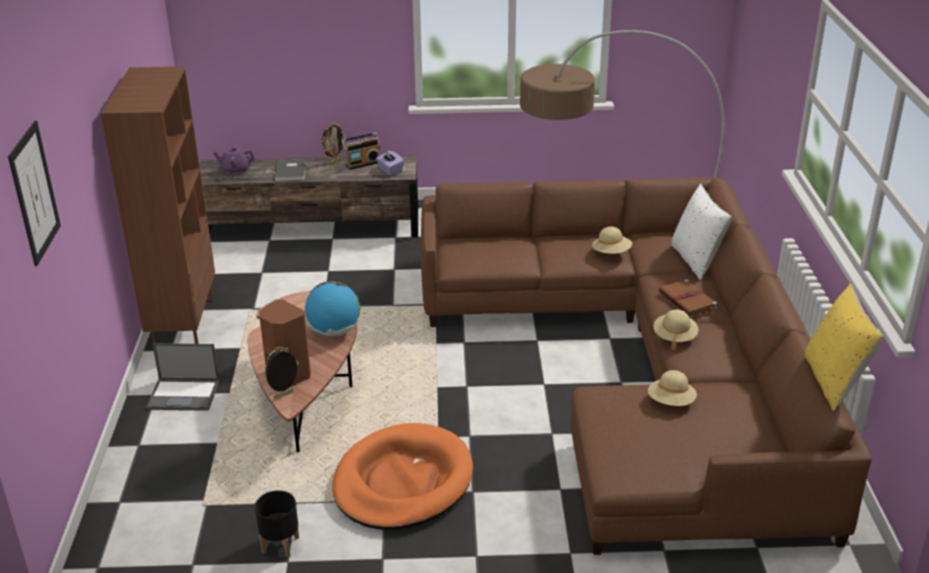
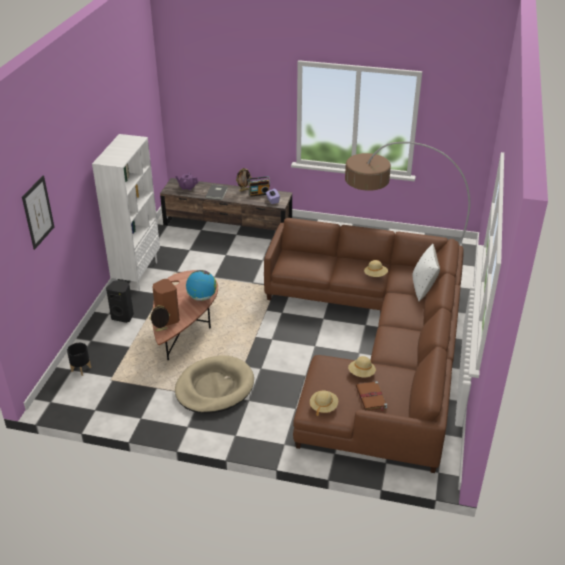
camera: 15 degrees right, 5 degrees up
brown bookcase [101,66,215,344] -> white bookcase [92,134,160,291]
laptop [146,343,220,411] -> black speaker [106,280,134,323]
black planter [255,490,299,558] -> black planter moved to [67,343,91,376]
orange dog bed [332,423,473,530] -> beige dog bed [175,355,254,413]
beige hat [654,309,698,350] -> beige hat moved to [310,390,338,416]
brown book [659,279,717,316] -> brown book moved to [356,381,387,411]
yellow pillow [805,284,883,411] -> none

